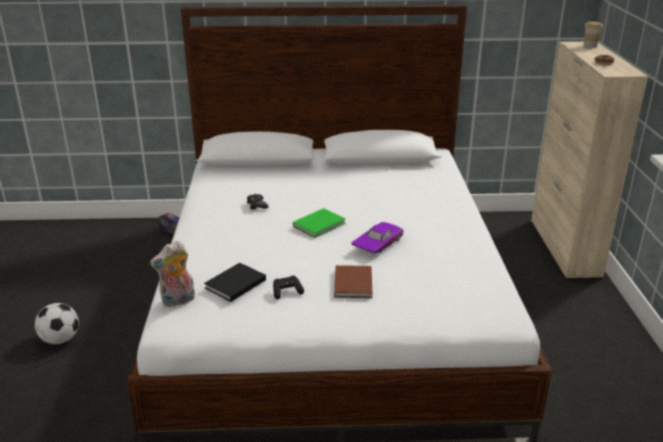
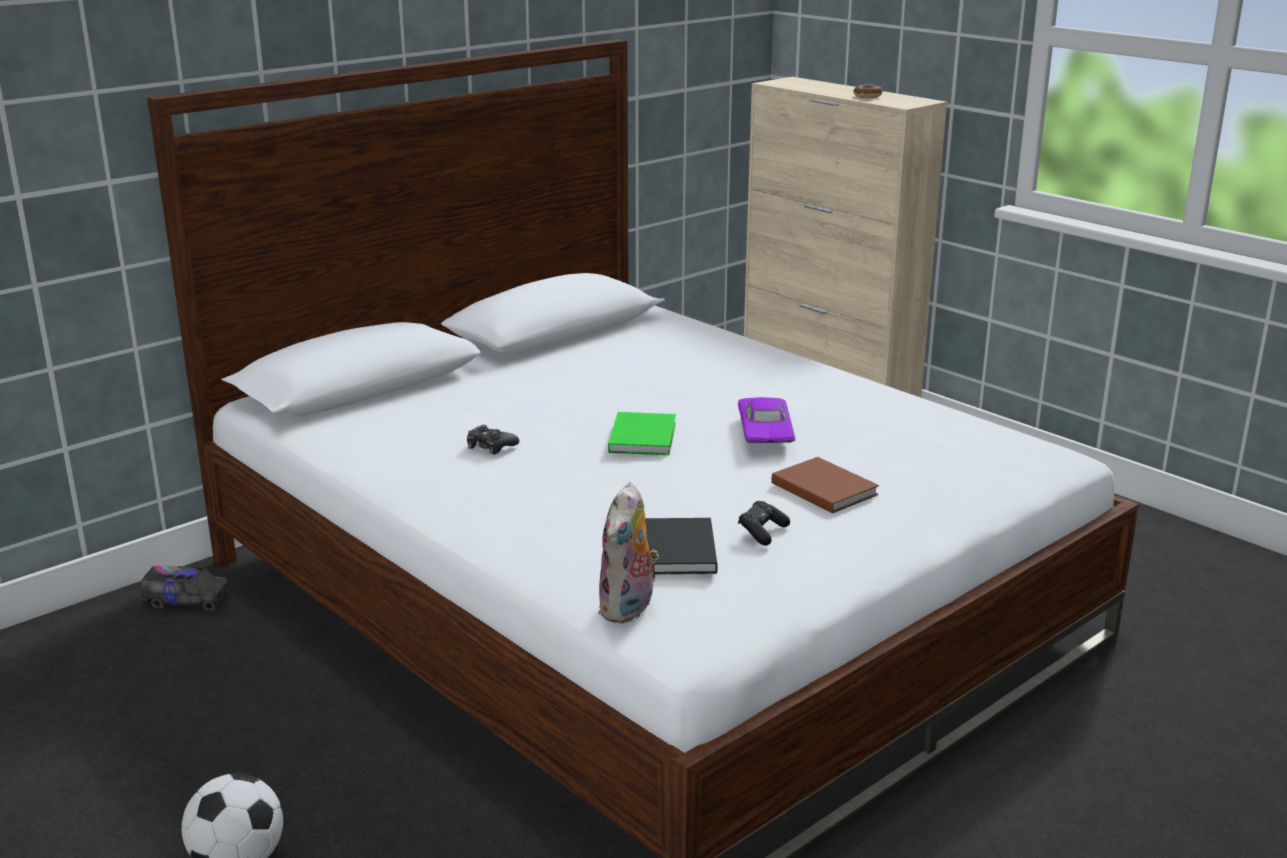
camera: 40 degrees left, 5 degrees down
cup [584,21,603,48] -> none

